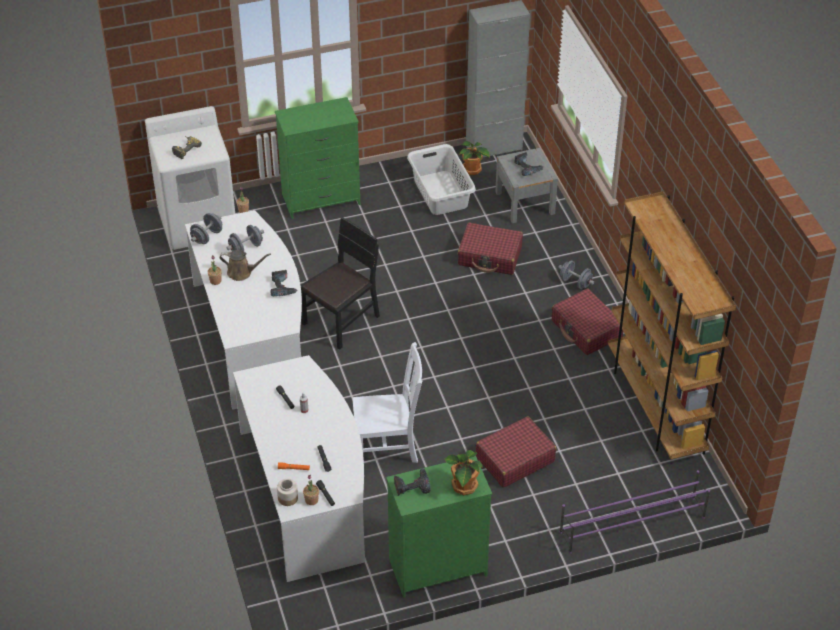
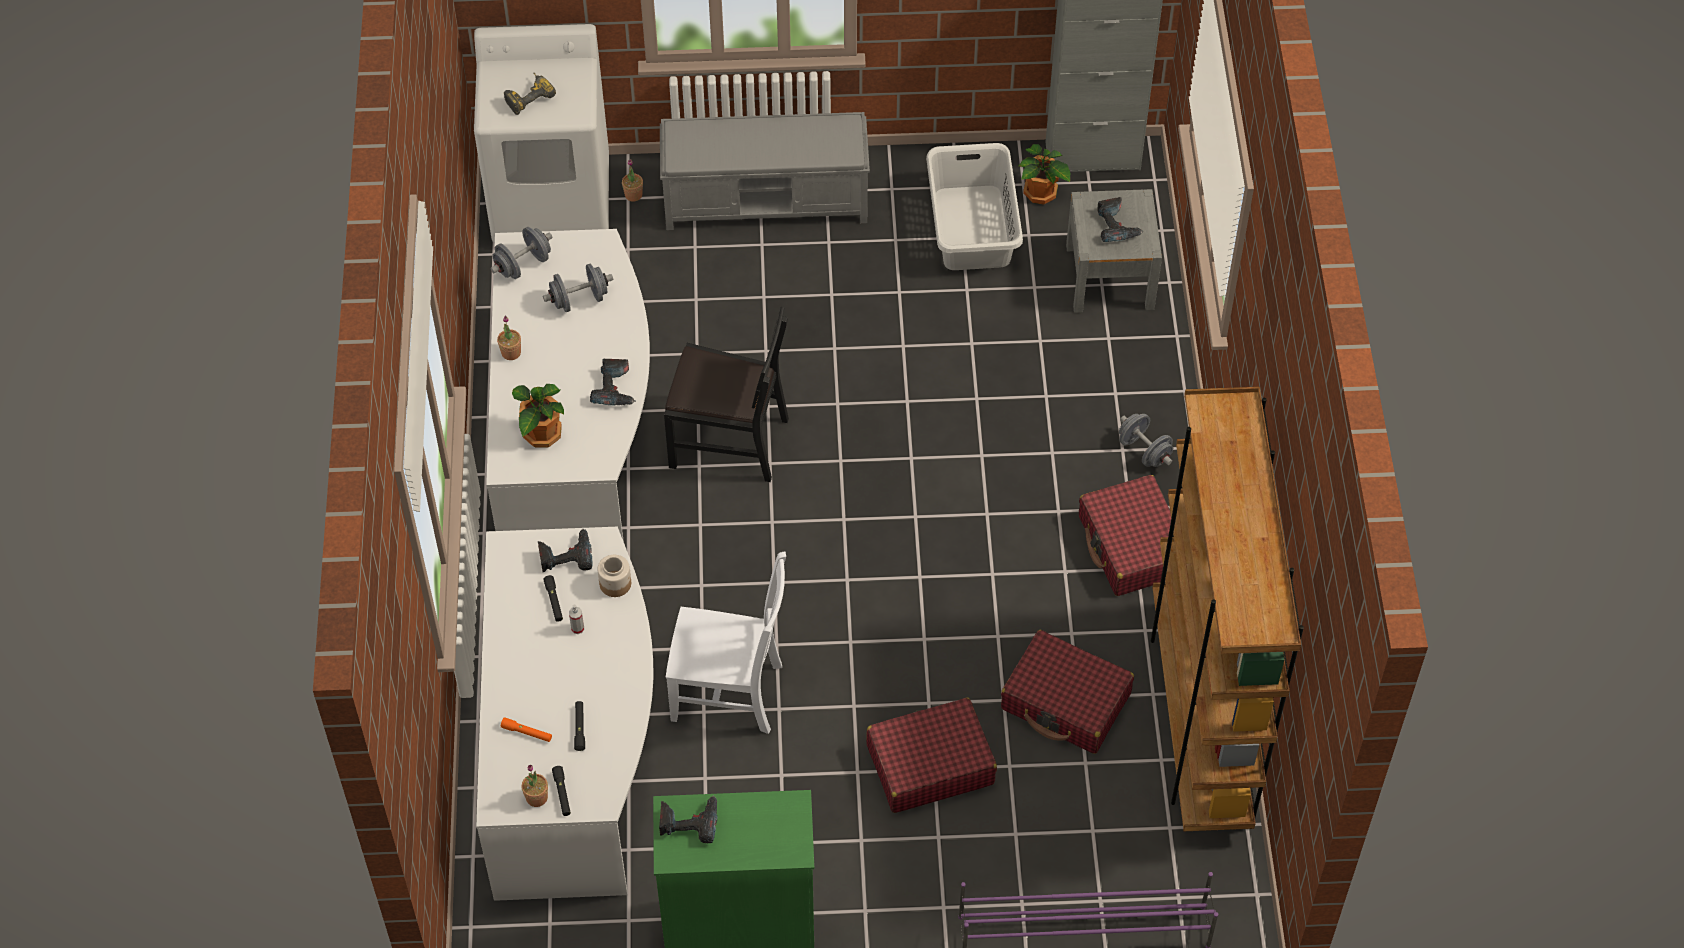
camera: 15 degrees right, 10 degrees up
brown watering can [220,250,271,281] -> none
green dresser [275,97,360,219] -> grey bench [660,112,870,230]
jar [277,479,298,506] -> jar moved to [597,555,631,597]
black chair [301,217,380,350] -> black chair turned 45 degrees clockwise [664,307,789,482]
potted plant [445,450,483,496] -> potted plant moved to [512,384,564,448]
red suitcase [458,222,523,275] -> red suitcase moved to [1001,630,1134,754]
none -> power drill [538,529,592,572]

